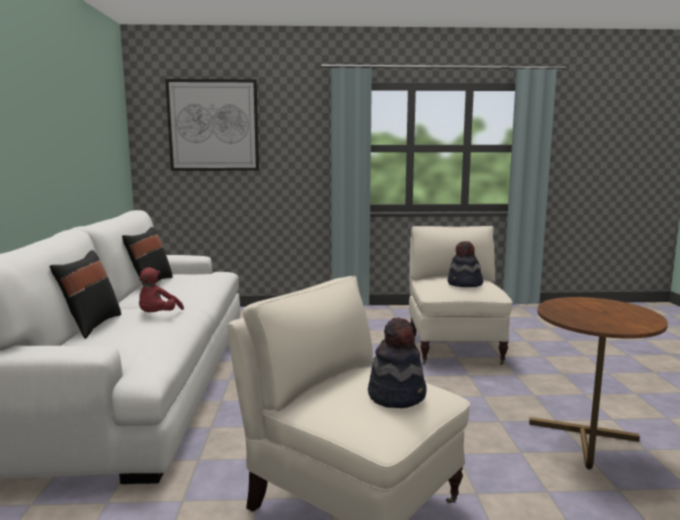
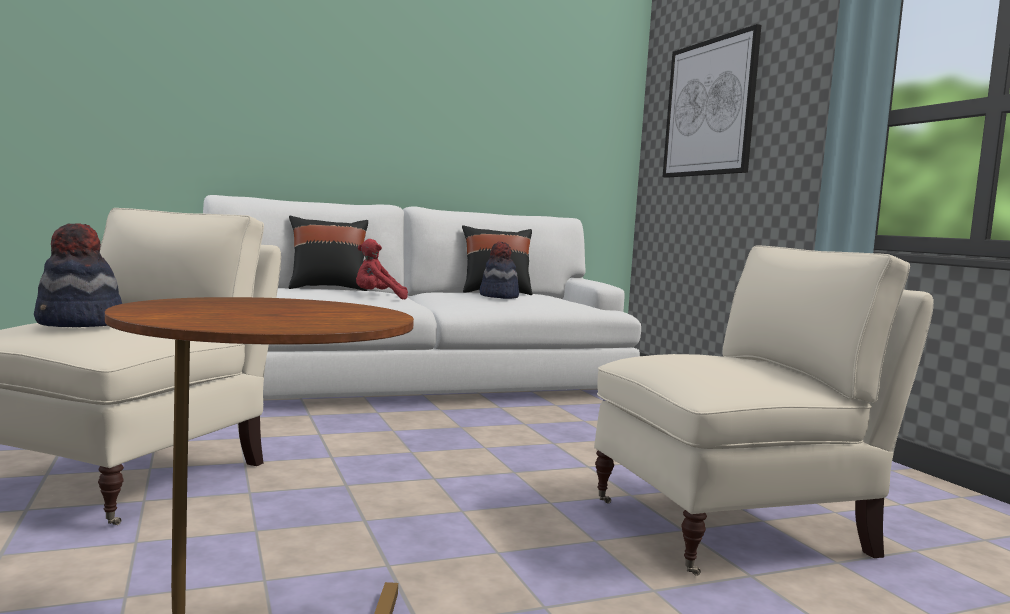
camera: 70 degrees right, 5 degrees down
hat [447,241,483,287] -> hat moved to [480,242,519,299]

